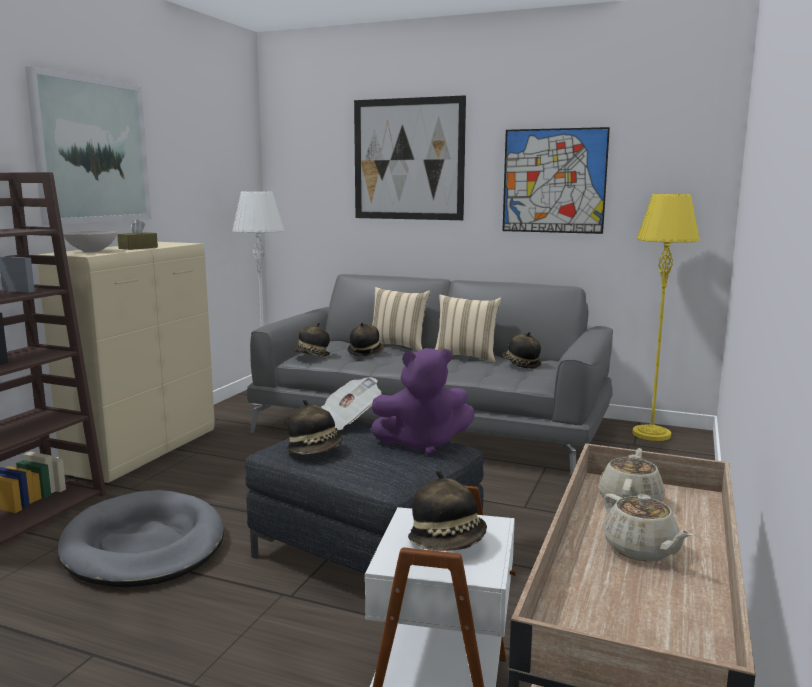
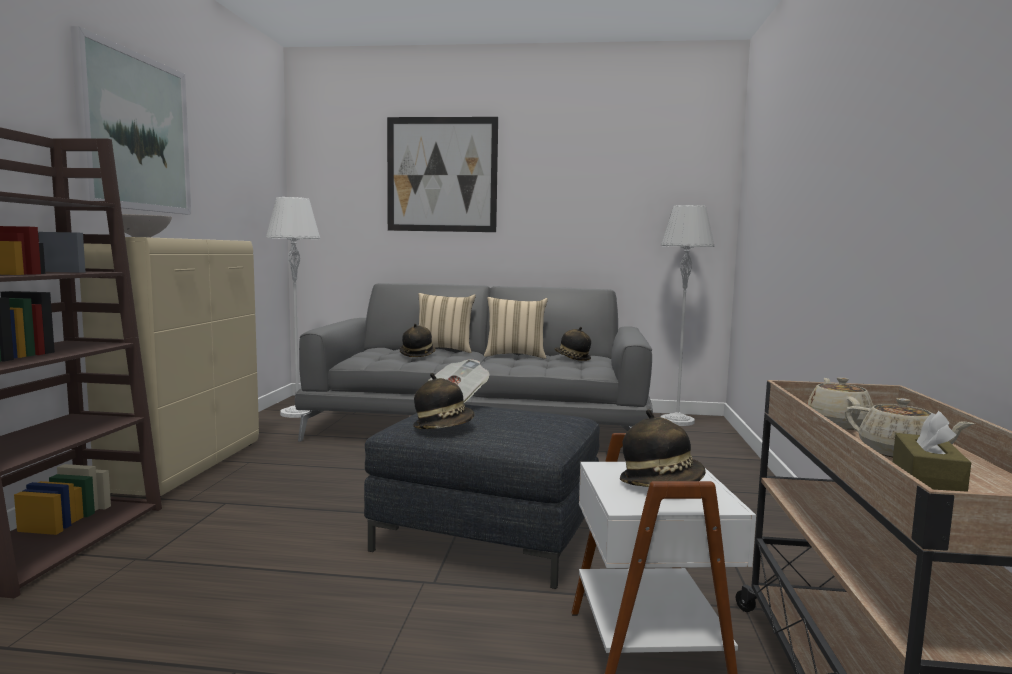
camera: 15 degrees left, 5 degrees down
grey dog bed [58,490,224,587] -> none
brown tissue box [117,219,158,250] -> brown tissue box moved to [893,411,971,492]
hat [291,323,330,356] -> none
purple plush toy [370,348,475,455] -> none
picture [502,127,610,234] -> none
yellow floor lamp [632,194,700,441] -> grey floor lamp [661,205,714,426]

